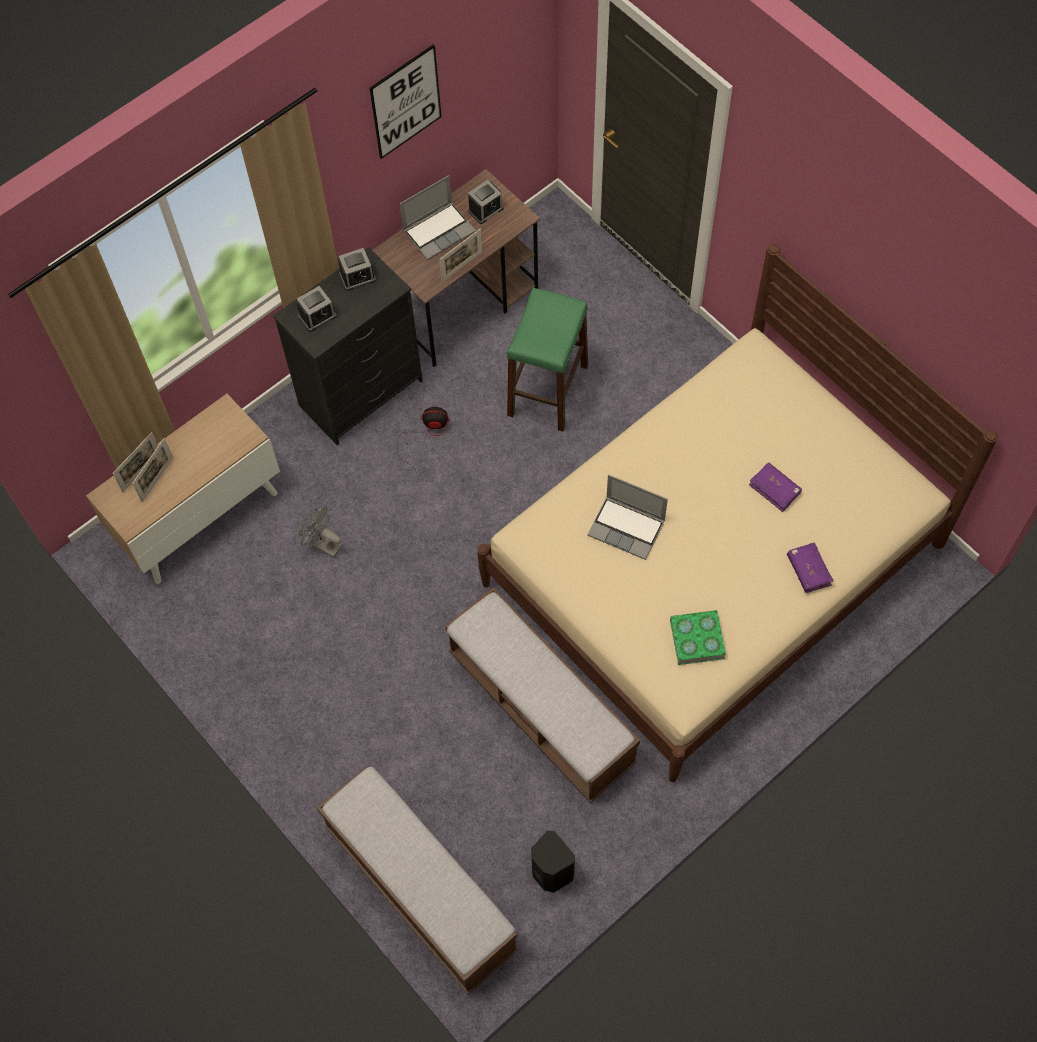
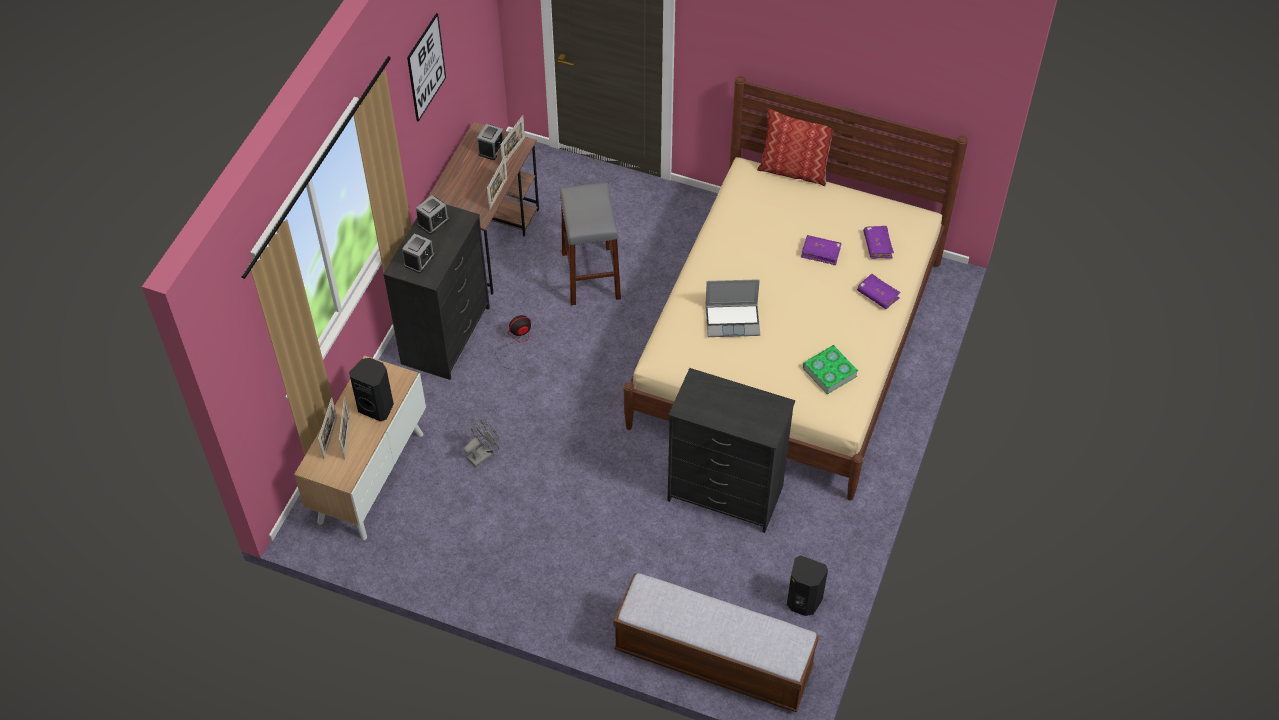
camera: 30 degrees left, 10 degrees down
grey fan [299,506,342,558] -> grey fan turned 135 degrees clockwise [464,418,500,467]
laptop [400,175,476,260] -> none
bench [445,588,640,803] -> black dresser [668,368,795,533]
green stool [507,288,588,432] -> grey stool [560,183,621,305]
none -> black speaker [349,358,394,422]
none -> picture frame [500,115,525,163]
none -> pillow [757,109,833,186]
none -> purple book [863,226,894,259]

